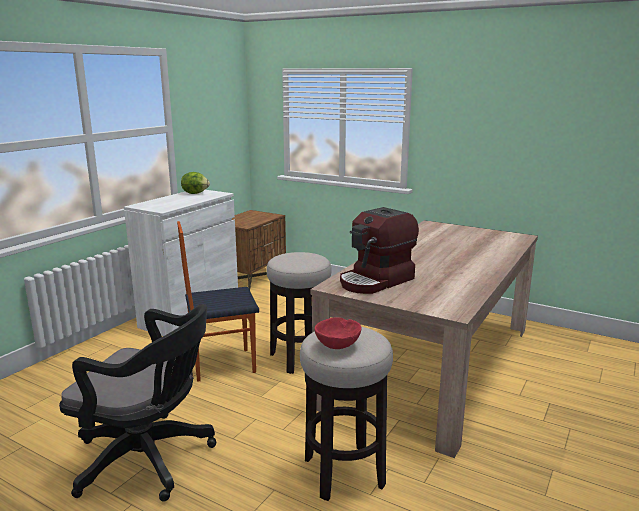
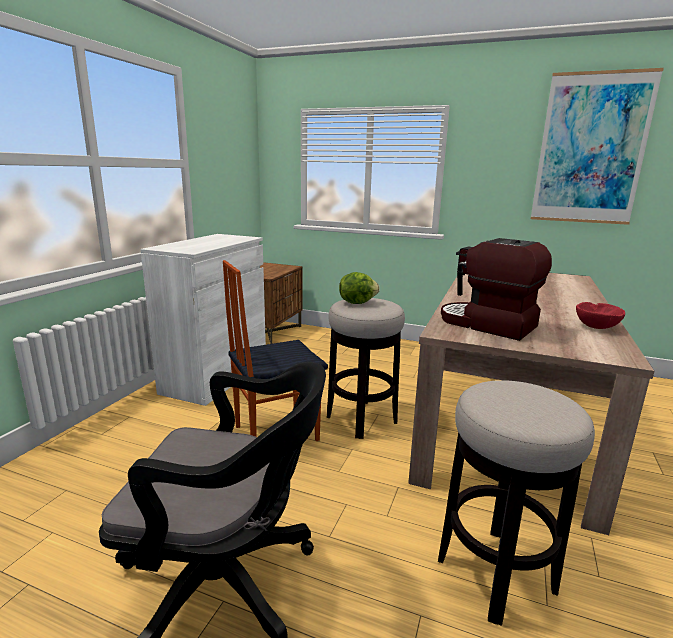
camera: 10 degrees left, 0 degrees up
lettuce [181,172,210,194] -> lettuce moved to [339,272,380,304]
red bowl [315,317,362,349] -> red bowl moved to [576,302,625,329]
coffee machine [340,207,419,294] -> coffee machine turned 90 degrees clockwise [441,238,552,341]
none -> picture [531,68,664,225]

